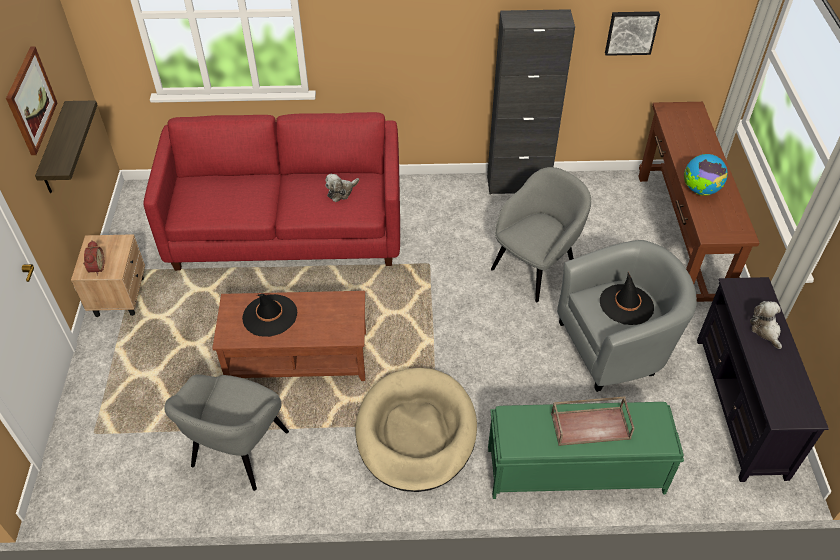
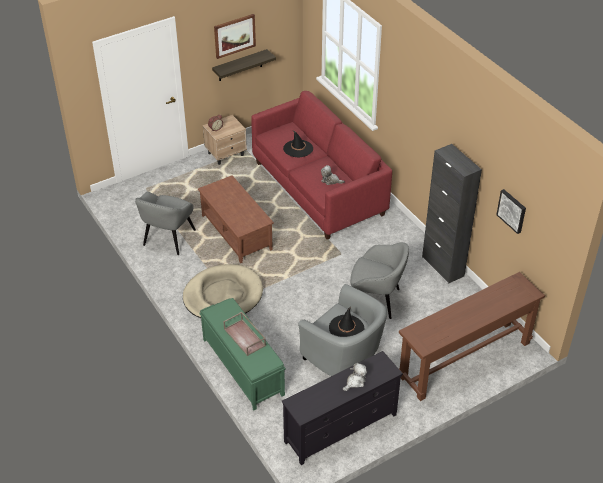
camera: 60 degrees right, 5 degrees down
grey armchair [164,374,289,491] -> grey armchair turned 60 degrees counterclockwise [135,192,196,255]
black hat [242,293,297,337] -> black hat moved to [283,131,313,157]
globe [684,154,728,196] -> none

